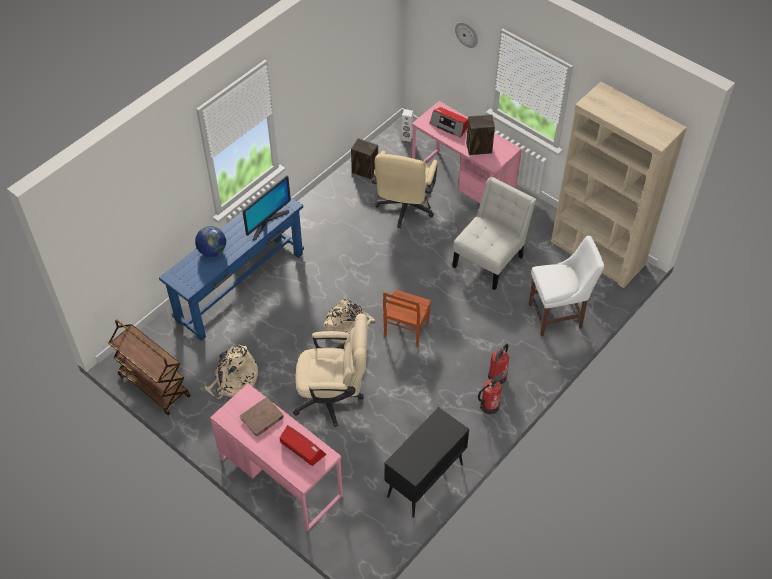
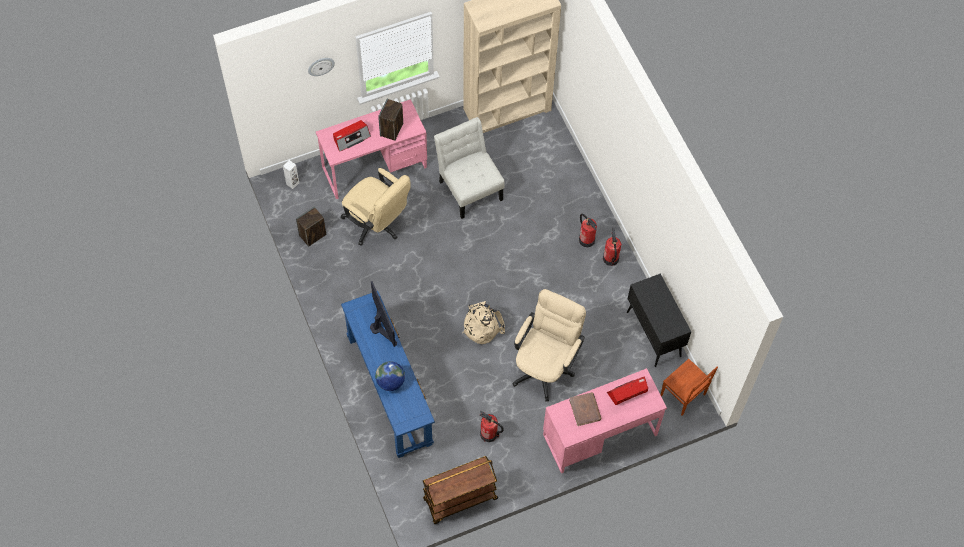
camera: 65 degrees left, 10 degrees up
beige backpack [204,345,258,399] -> fire extinguisher [480,411,504,442]
brown chair [383,289,431,347] -> brown chair moved to [661,359,718,416]
white chair [529,236,605,336] -> none

